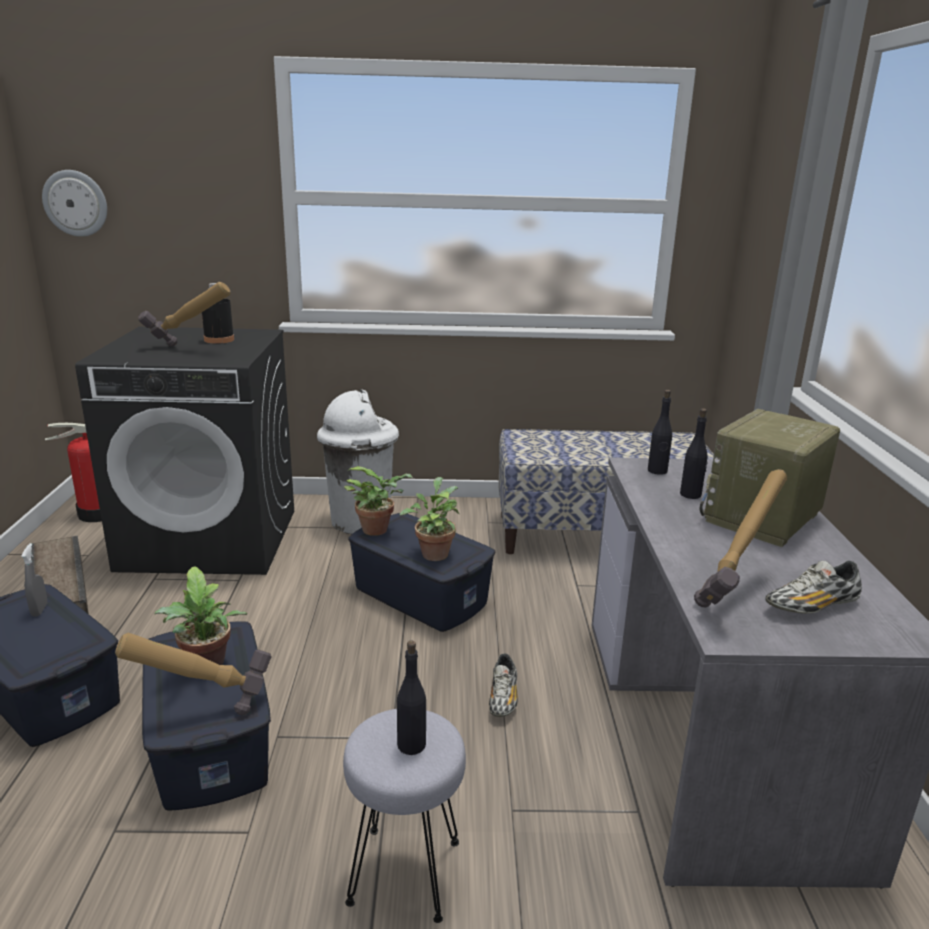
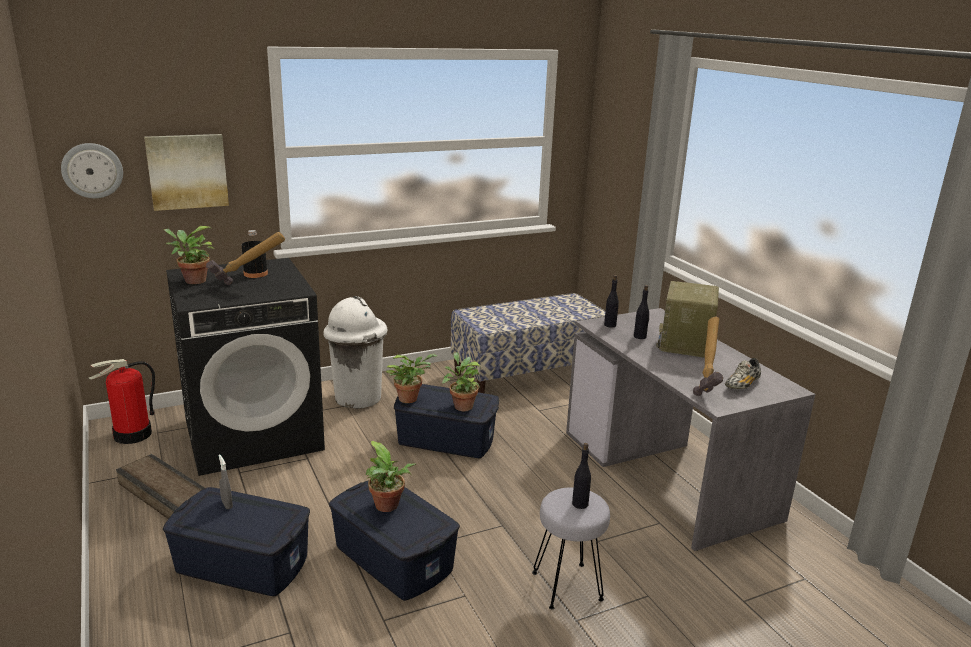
camera: 25 degrees left, 0 degrees up
hammer [115,633,272,715] -> none
shoe [489,653,518,717] -> none
none -> picture [144,134,229,211]
none -> potted plant [163,226,215,284]

